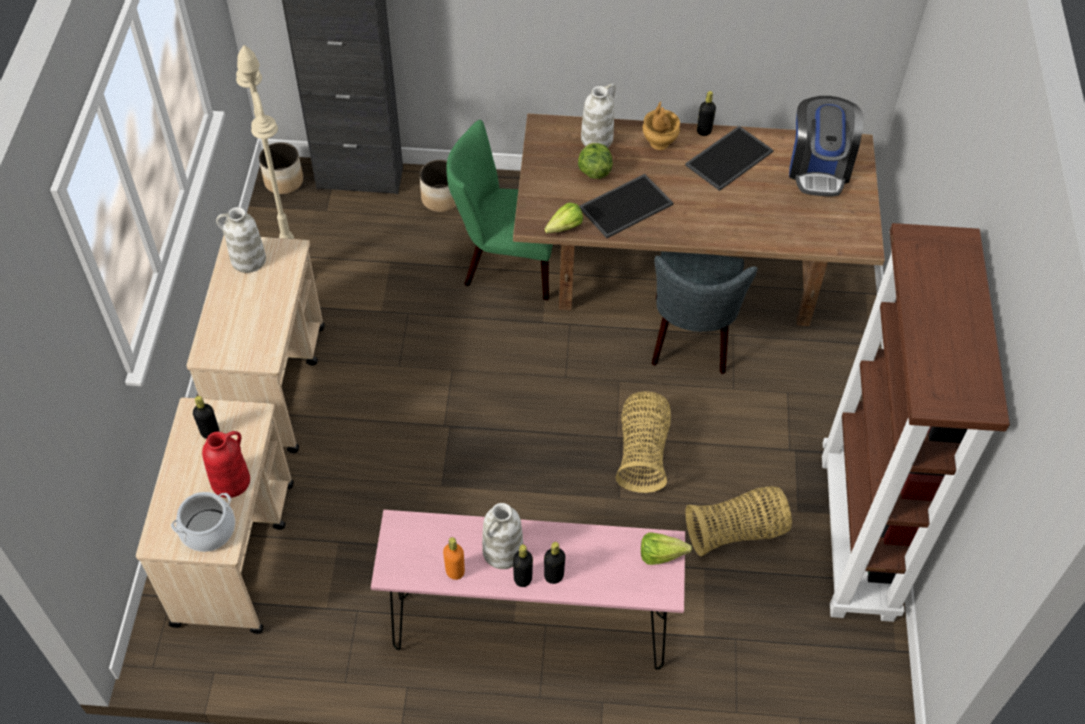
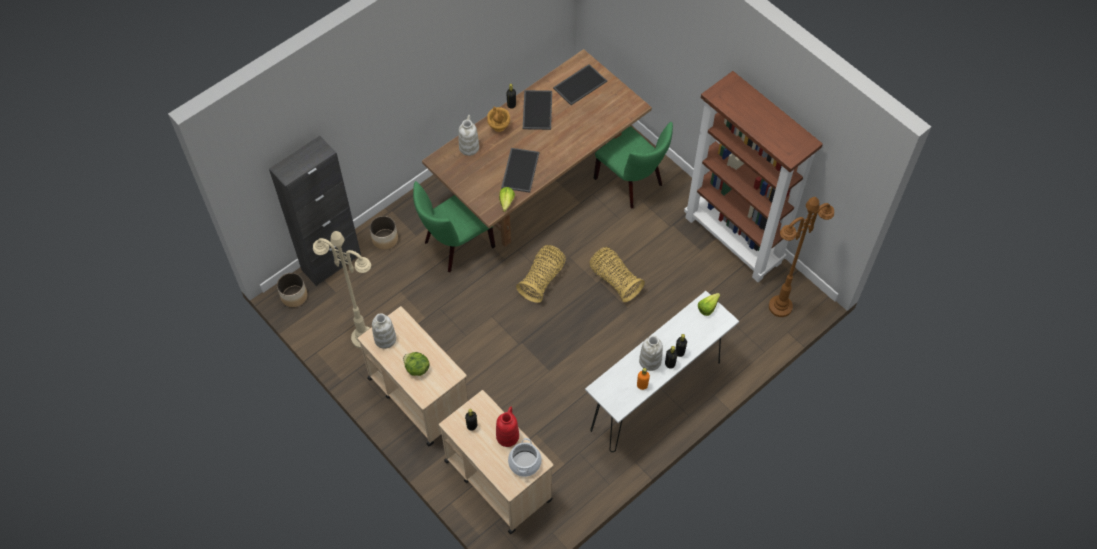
camera: 45 degrees left, 5 degrees up
pink console table [371,510,685,670] -> white console table [585,291,739,452]
lettuce [578,142,613,179] -> lettuce moved to [403,352,430,376]
grey chair [652,251,757,374] -> none
basket [685,486,792,556] -> basket moved to [516,245,566,303]
coffee machine [789,96,864,196] -> tray [553,64,607,105]
none -> green chair [594,122,673,208]
none -> brown floor lamp [769,197,834,317]

